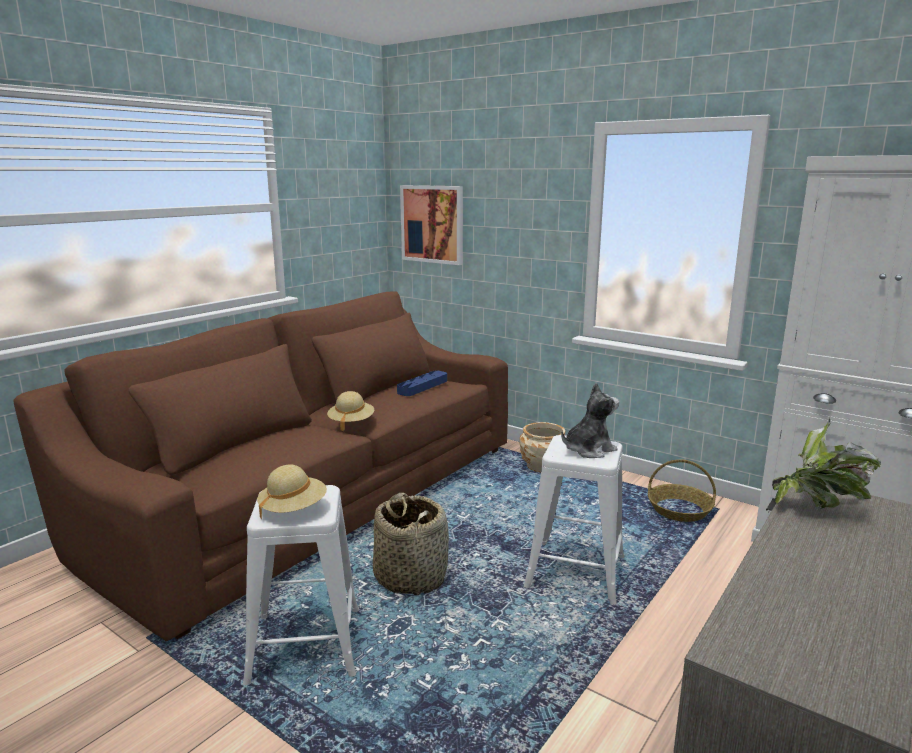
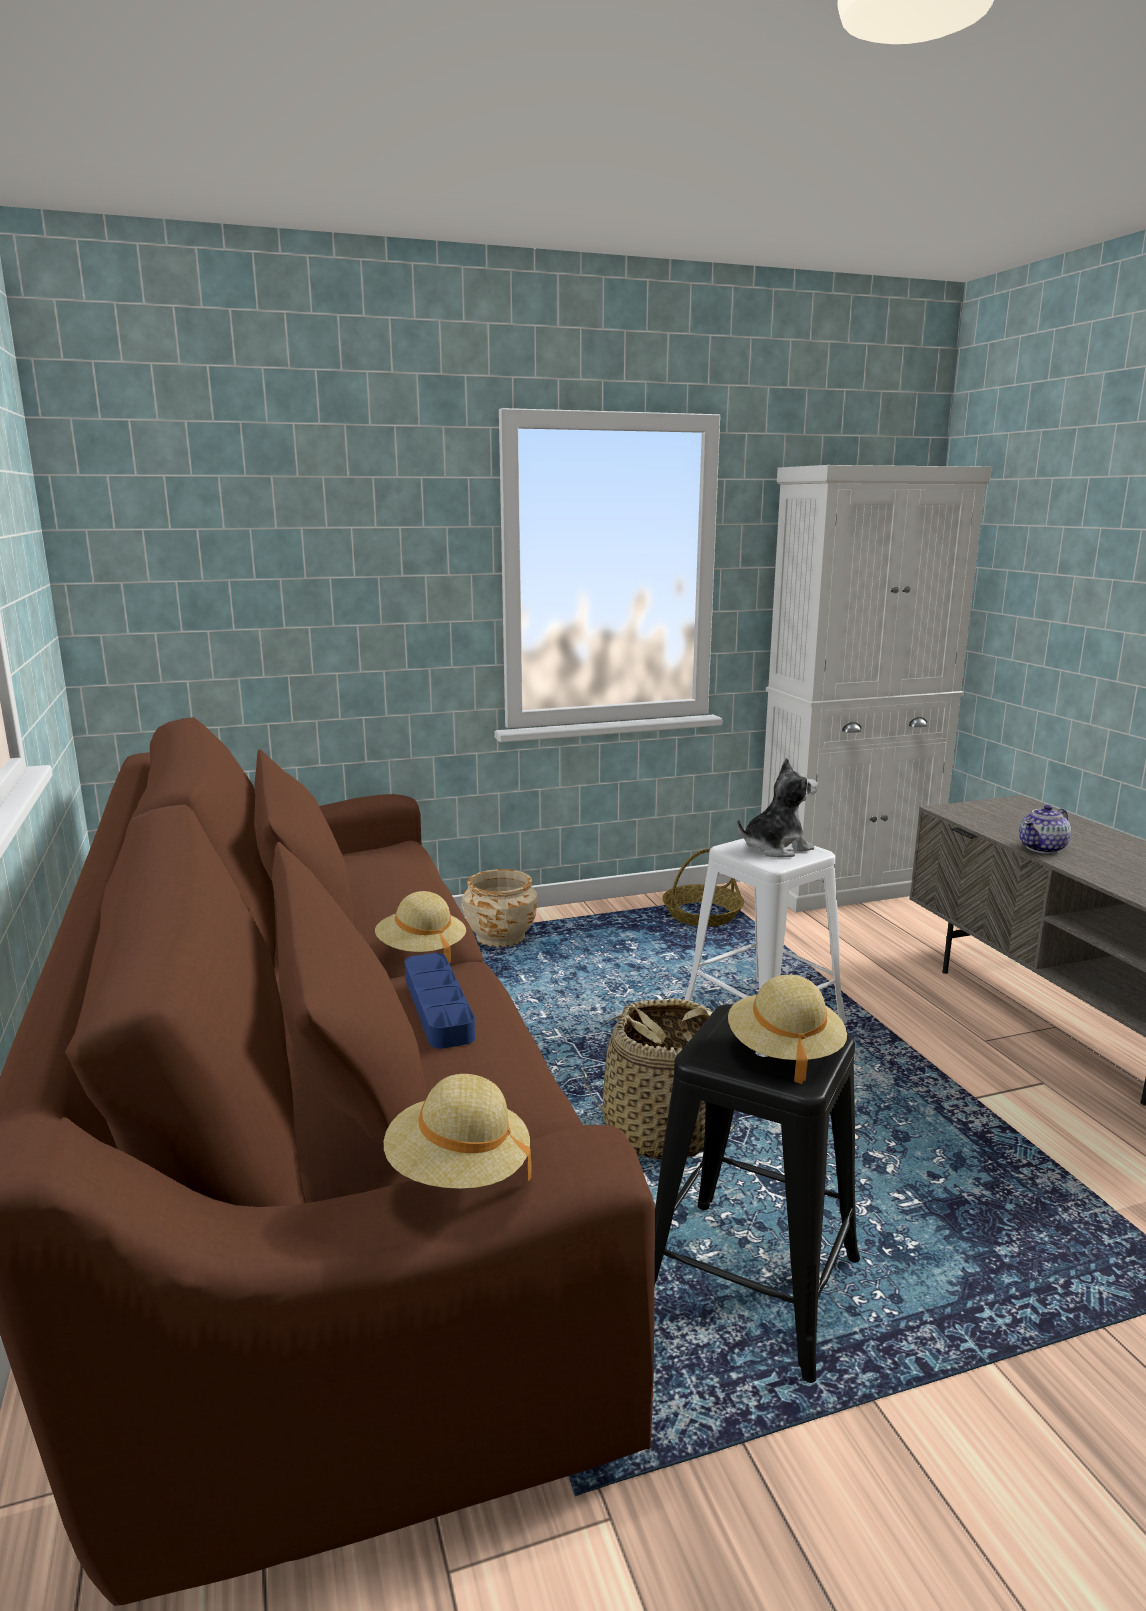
camera: 55 degrees left, 0 degrees up
white stool [243,485,359,685] -> black stool [654,1004,860,1383]
blue tray [397,370,447,396] -> blue tray moved to [405,953,475,1049]
picture [400,185,463,265] -> none
plush toy [561,383,619,458] -> plush toy turned 60 degrees clockwise [737,758,818,857]
potted plant [772,418,881,509] -> none
none -> beige hat [384,1074,532,1189]
none -> teapot [1019,805,1071,854]

